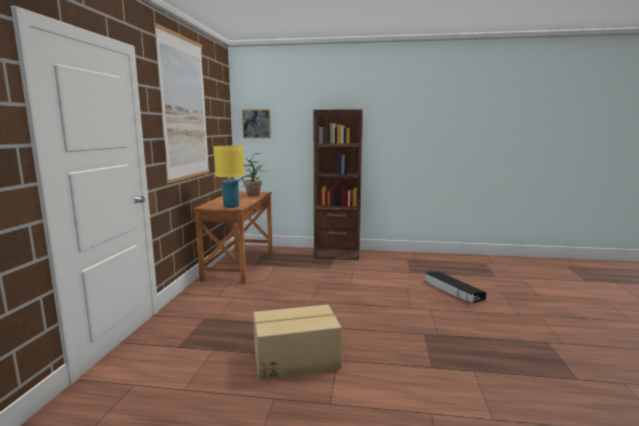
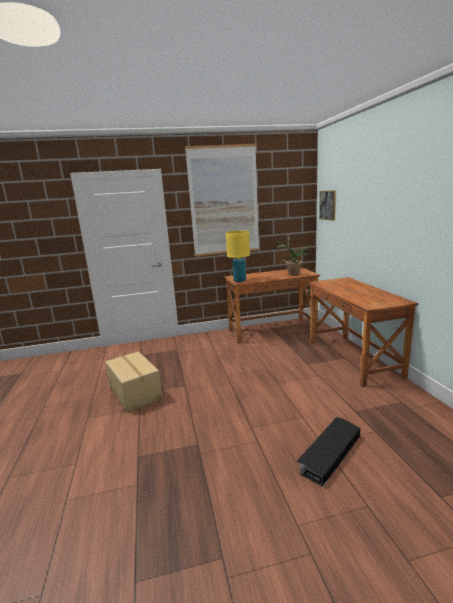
camera: 70 degrees right, 5 degrees up
brown bookcase [314,109,363,260] -> brown desk [309,277,418,387]

